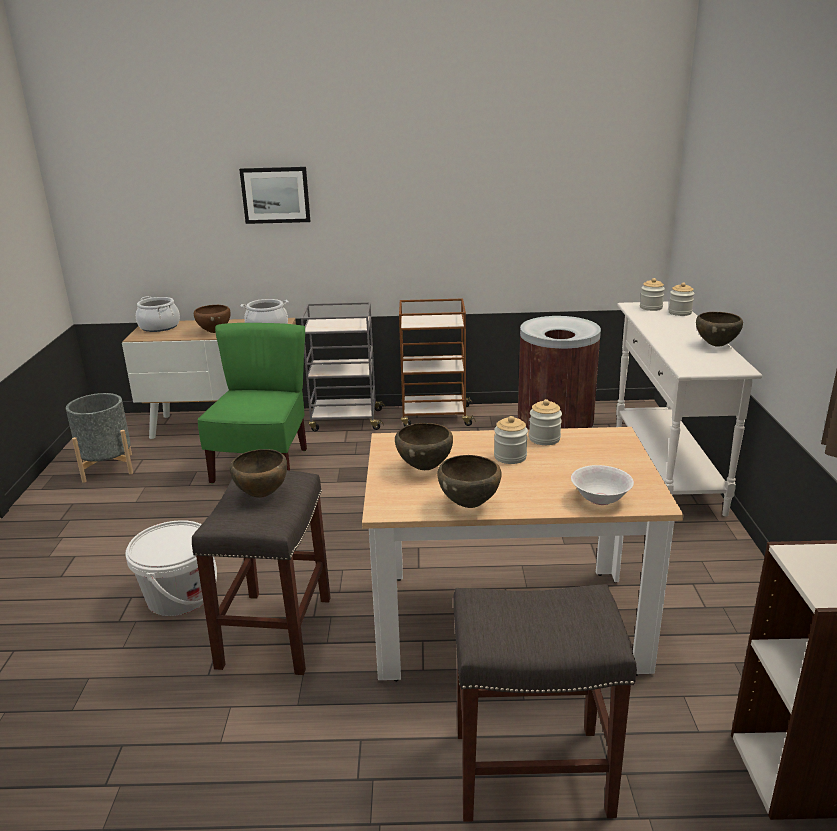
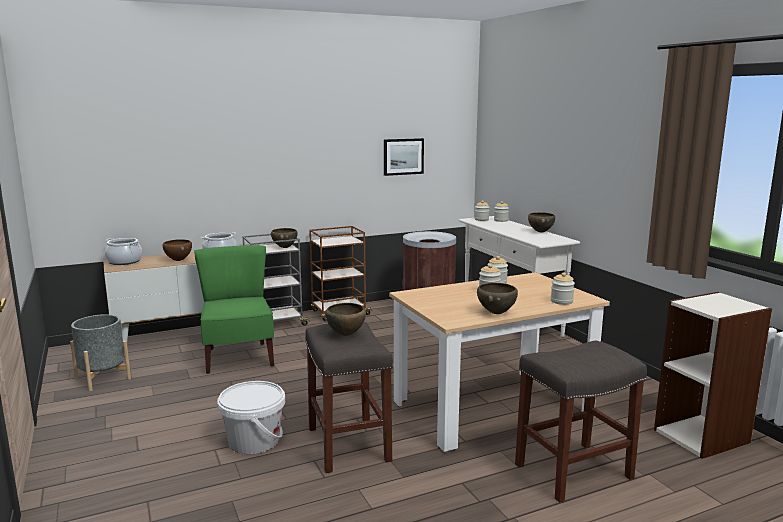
camera: 25 degrees left, 10 degrees down
picture [239,167,310,224] -> picture moved to [384,138,424,176]
brown bowl [395,423,453,470] -> brown bowl moved to [271,228,298,248]
white bowl [571,465,634,505] -> jar [551,272,575,305]

